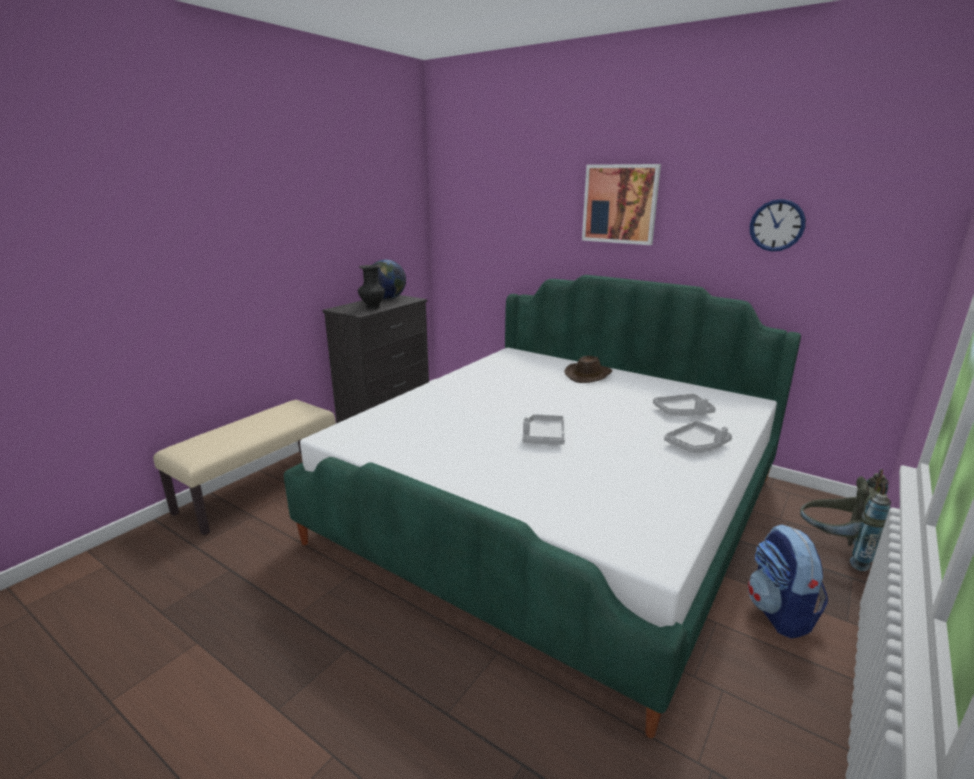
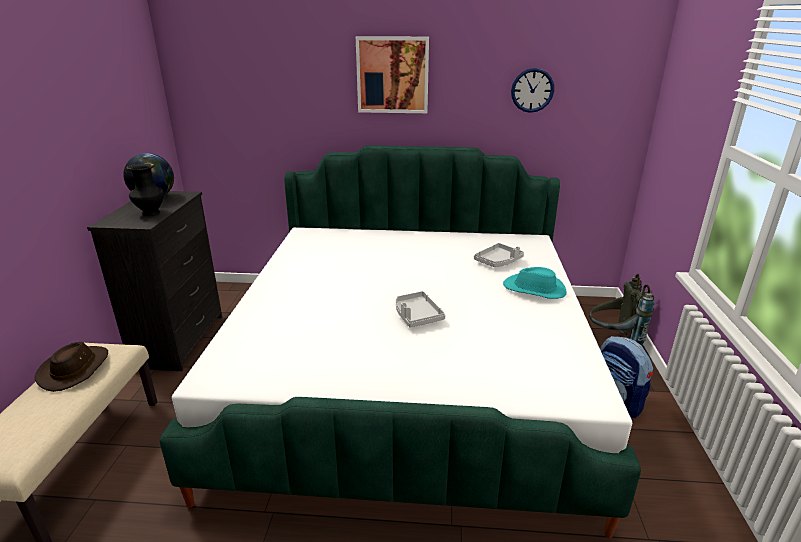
camera: 30 degrees left, 5 degrees up
brown hat [564,356,612,383] -> brown hat moved to [35,342,108,392]
grey tray [664,421,732,453] -> turquoise hat [503,267,567,299]

